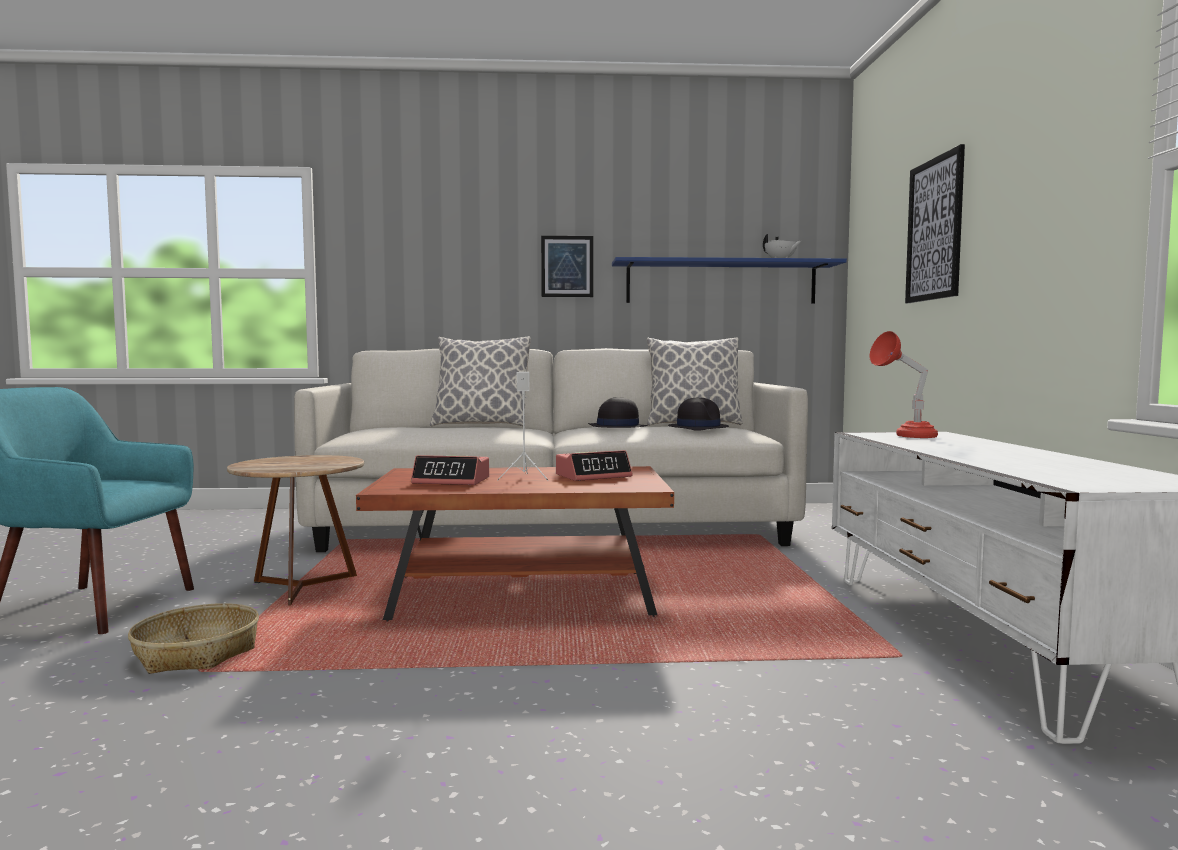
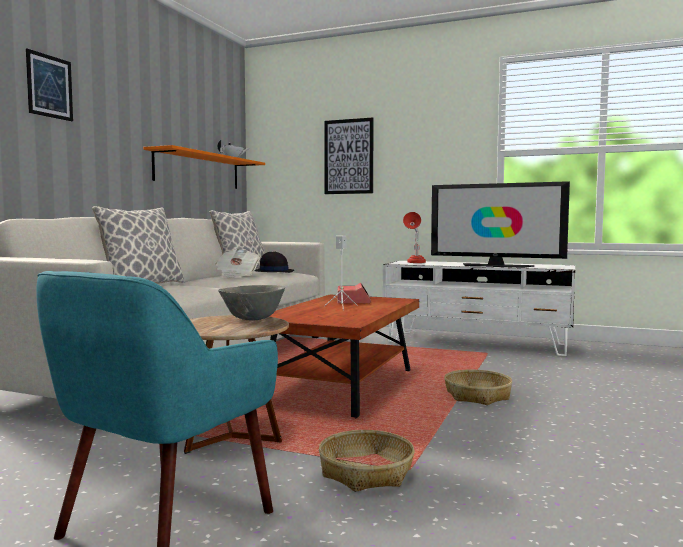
camera: 65 degrees left, 0 degrees up
alarm clock [411,455,489,485] -> none
picture [541,236,593,297] -> picture moved to [26,48,73,121]
black hat [588,397,647,428] -> newspaper [215,249,260,278]
blue shelf [612,257,847,304] -> orange shelf [143,145,265,189]
none -> grey bowl [218,285,285,320]
none -> television [431,181,570,268]
none -> basket [444,370,512,405]

